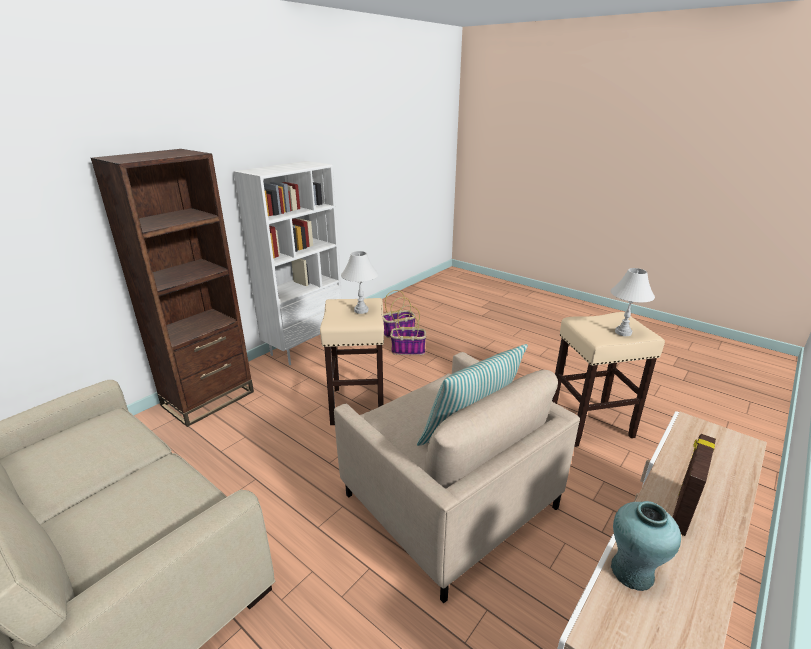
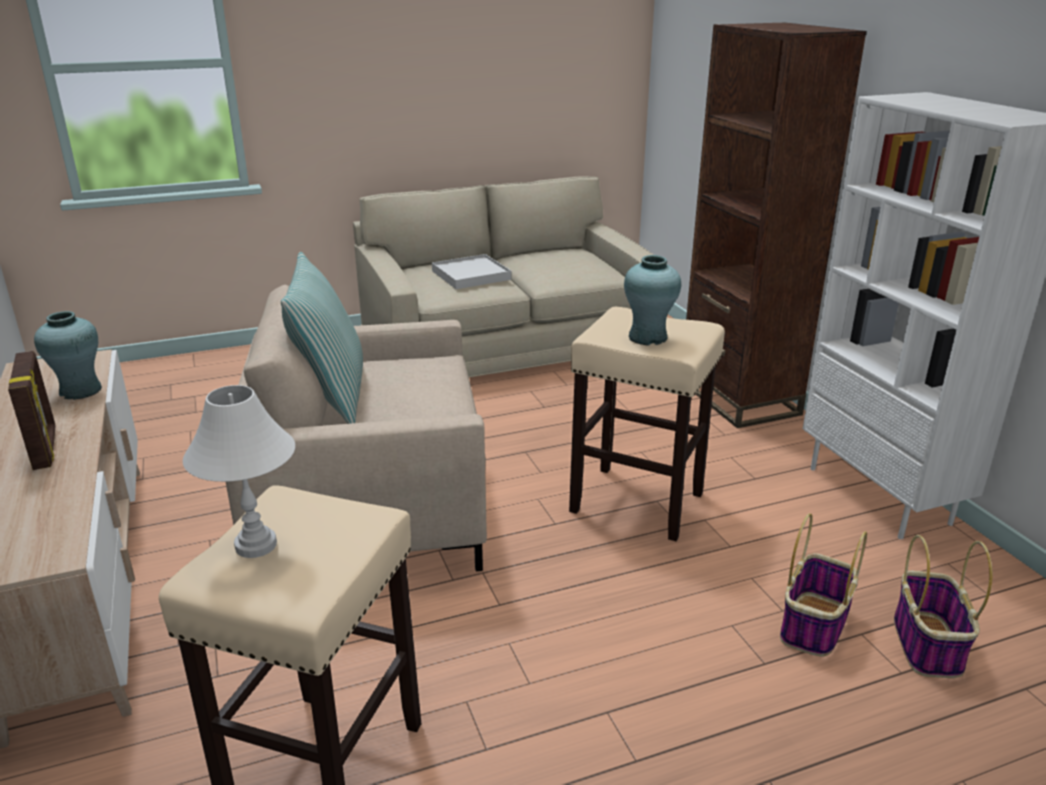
camera: 120 degrees right, 0 degrees up
white table lamp [341,251,378,314] -> turquoise vase [624,255,681,345]
none -> white tray [432,254,512,289]

